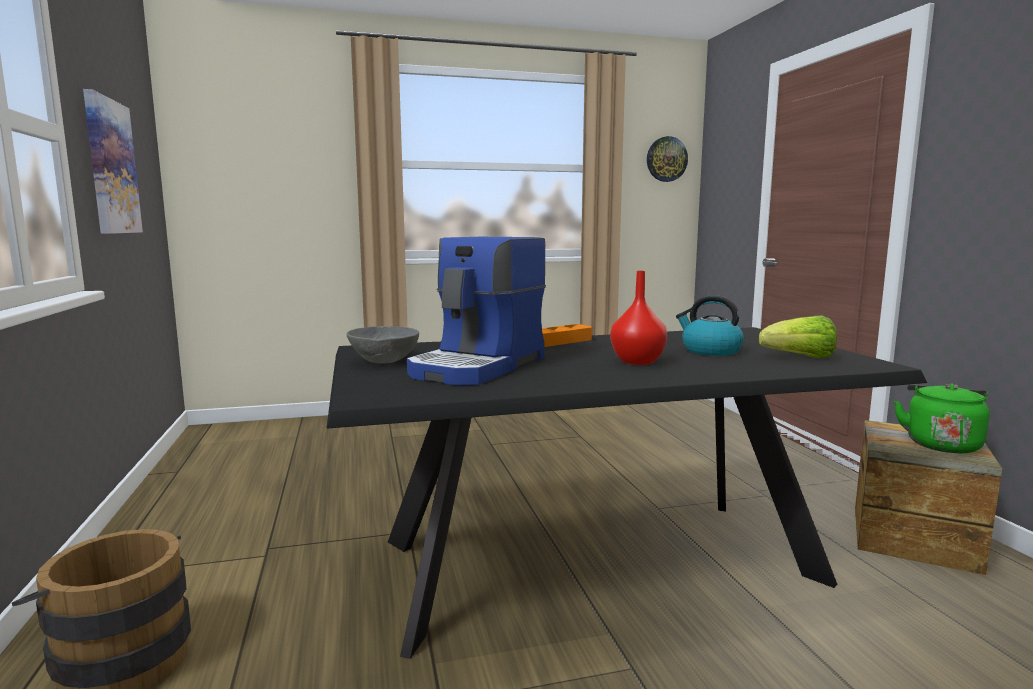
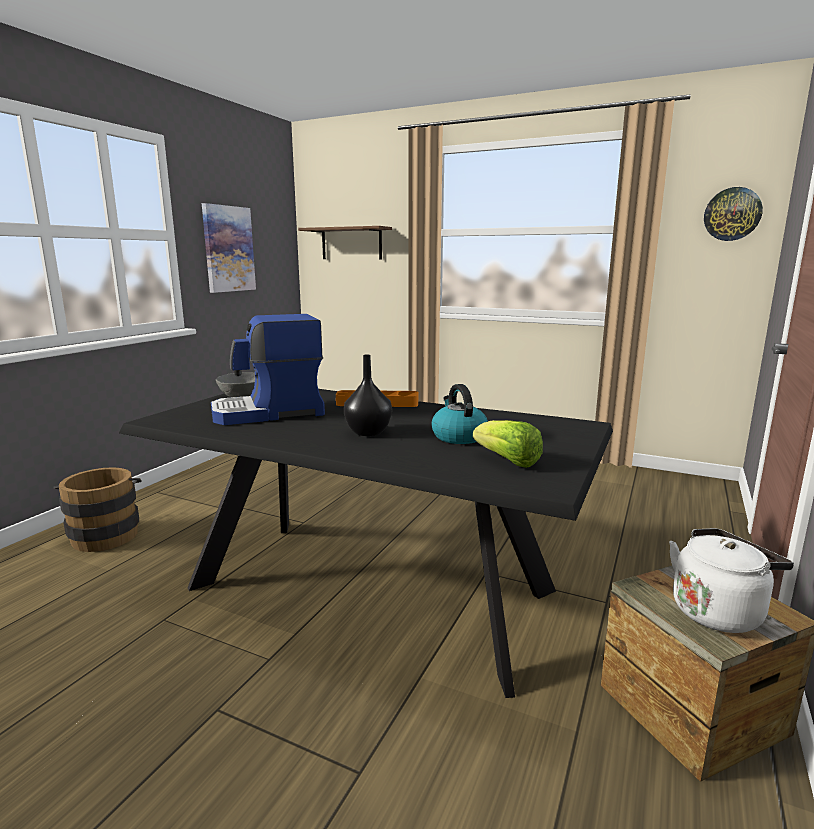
camera: 40 degrees right, 5 degrees up
red vase [610,271,667,365] -> black vase [344,355,392,436]
green kettle [894,383,990,453] -> white kettle [669,528,794,633]
none -> shelf [298,226,392,259]

